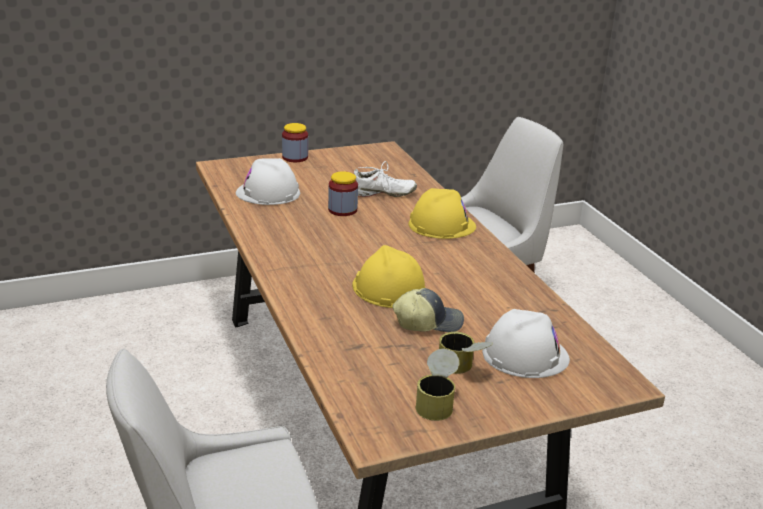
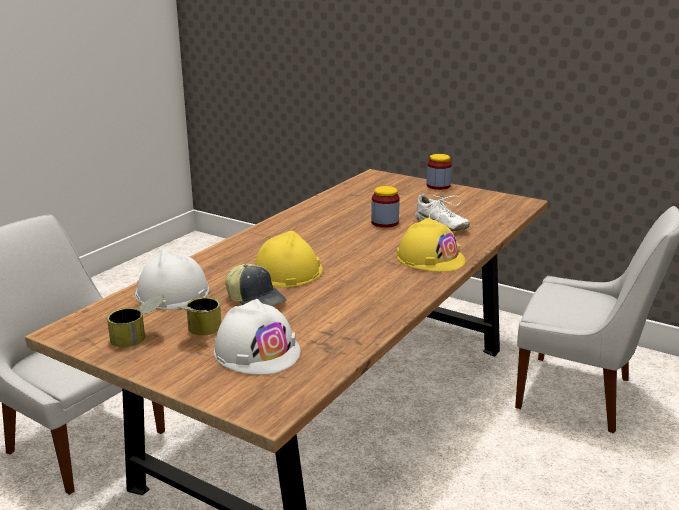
camera: 55 degrees right, 5 degrees down
white hard hat [236,158,300,205] -> white hard hat moved to [135,249,209,309]

